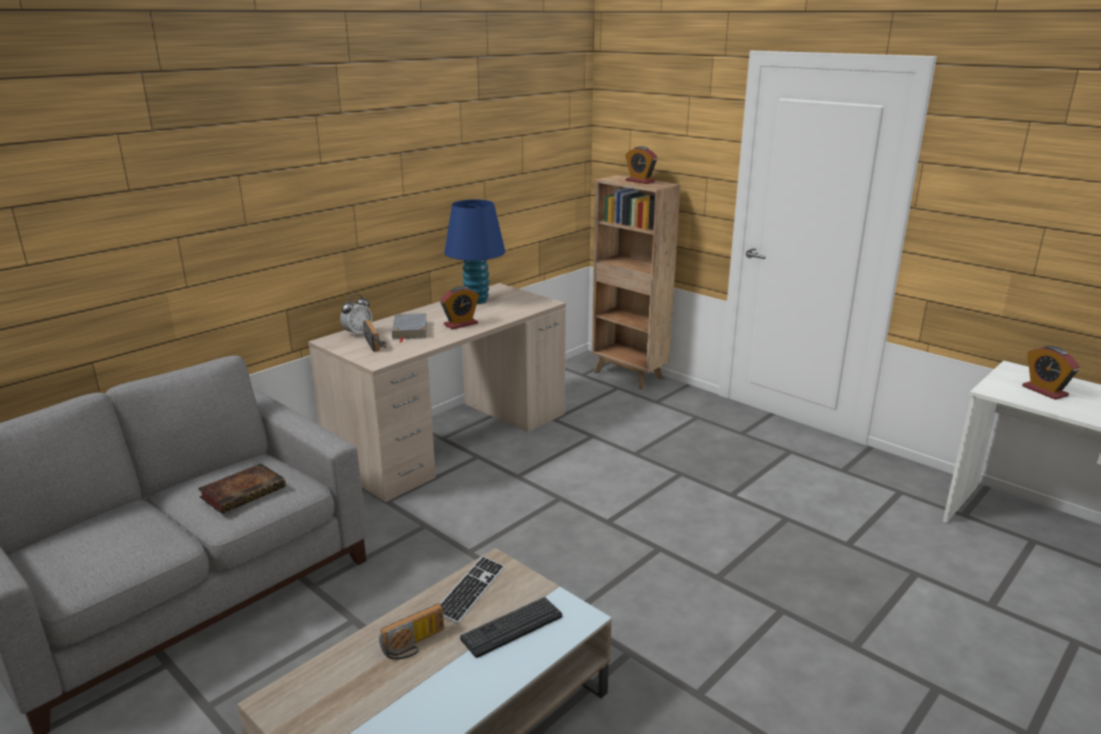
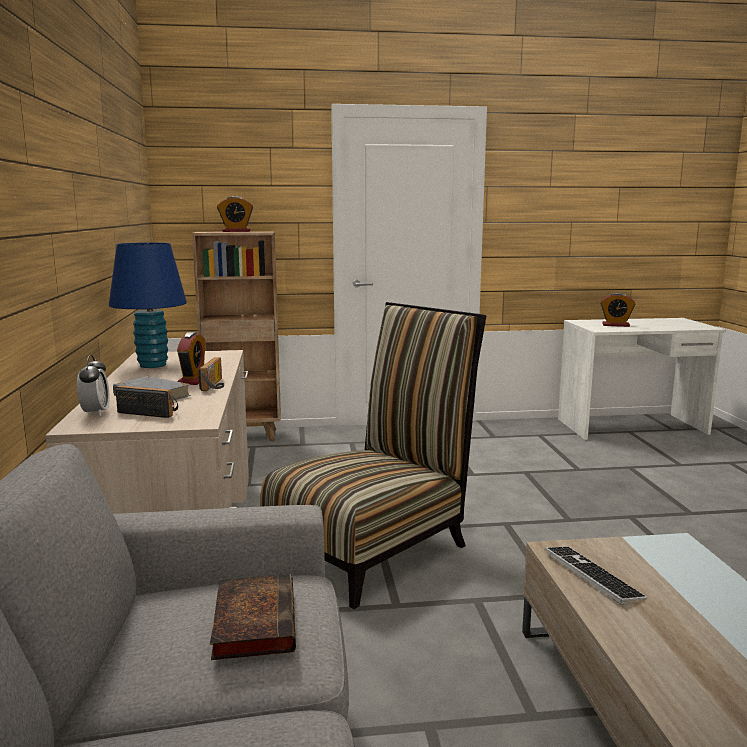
camera: 50 degrees left, 10 degrees down
radio [379,603,444,660] -> radio moved to [198,357,224,391]
keyboard [460,597,562,658] -> none
none -> chair [260,302,486,609]

